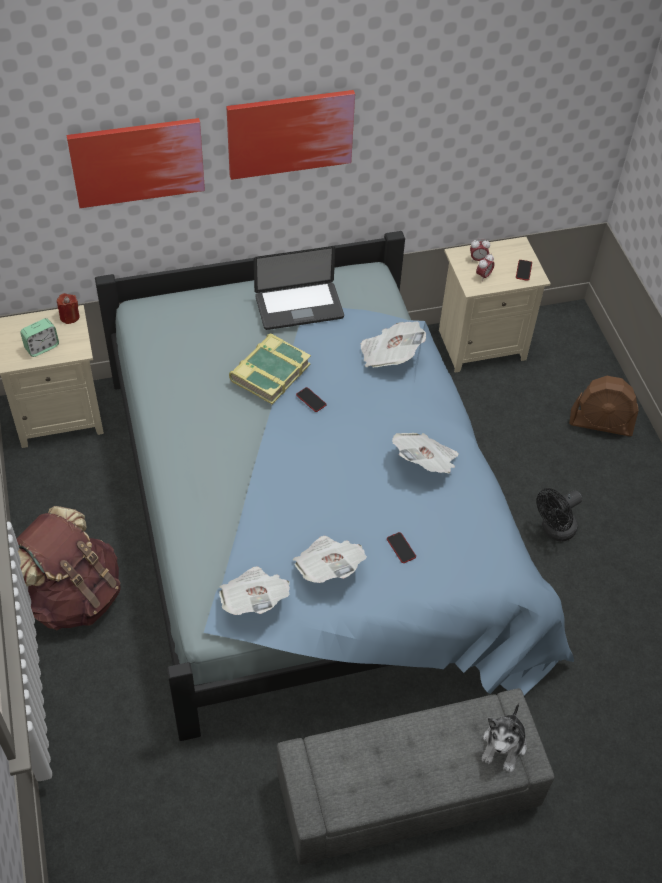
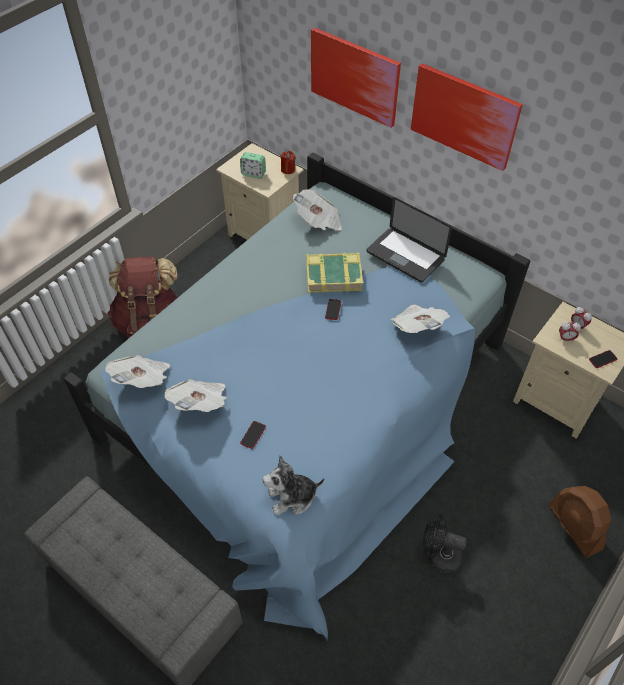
camera: 55 degrees right, 0 degrees up
newspaper [392,433,459,474] -> newspaper moved to [293,189,342,231]
plush toy [481,703,527,773] -> plush toy moved to [262,455,324,515]

